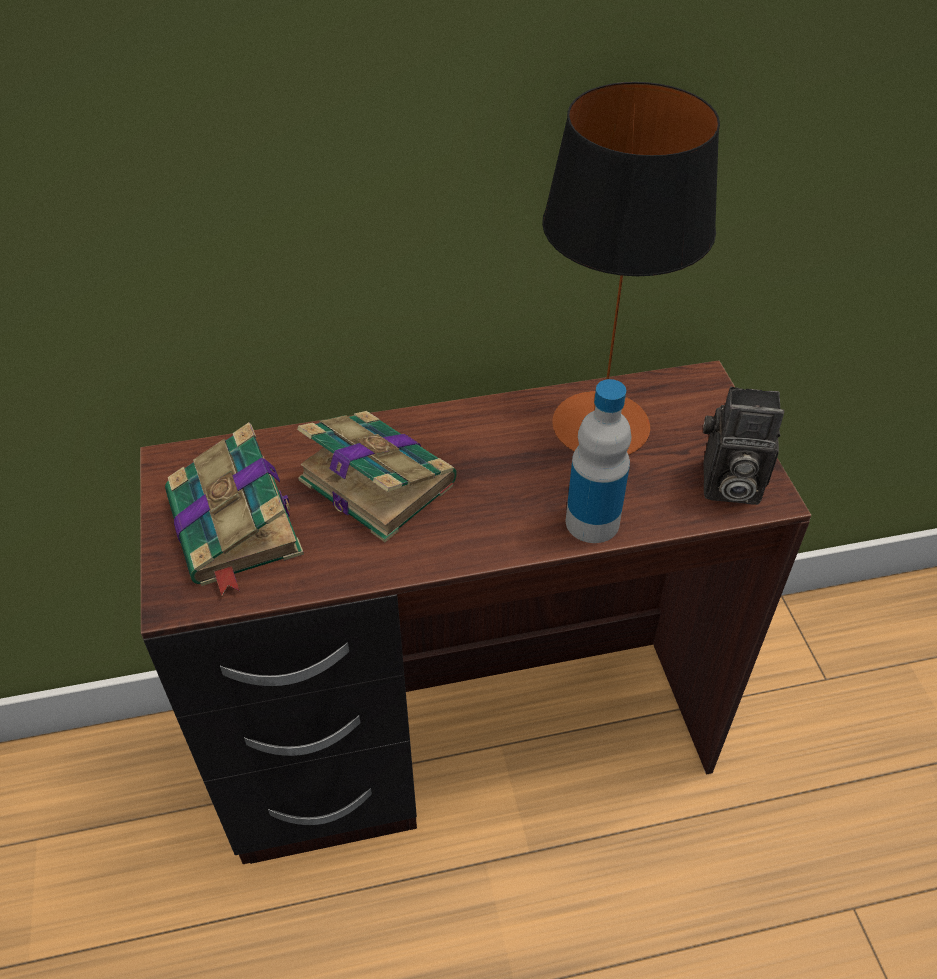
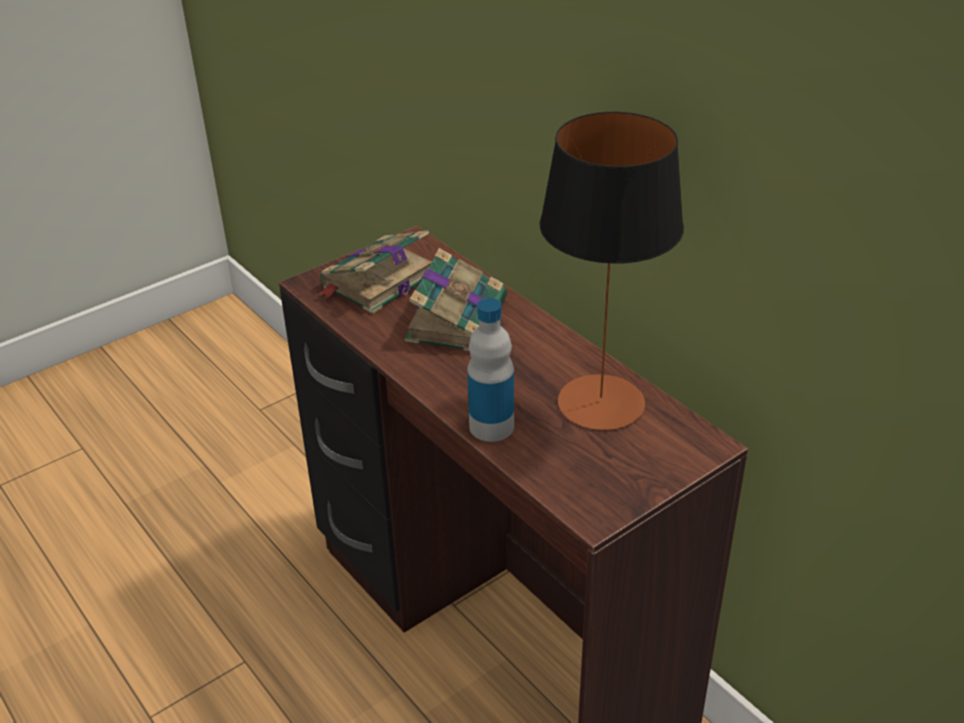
camera: 65 degrees right, 10 degrees down
camera [703,387,784,505] -> none

